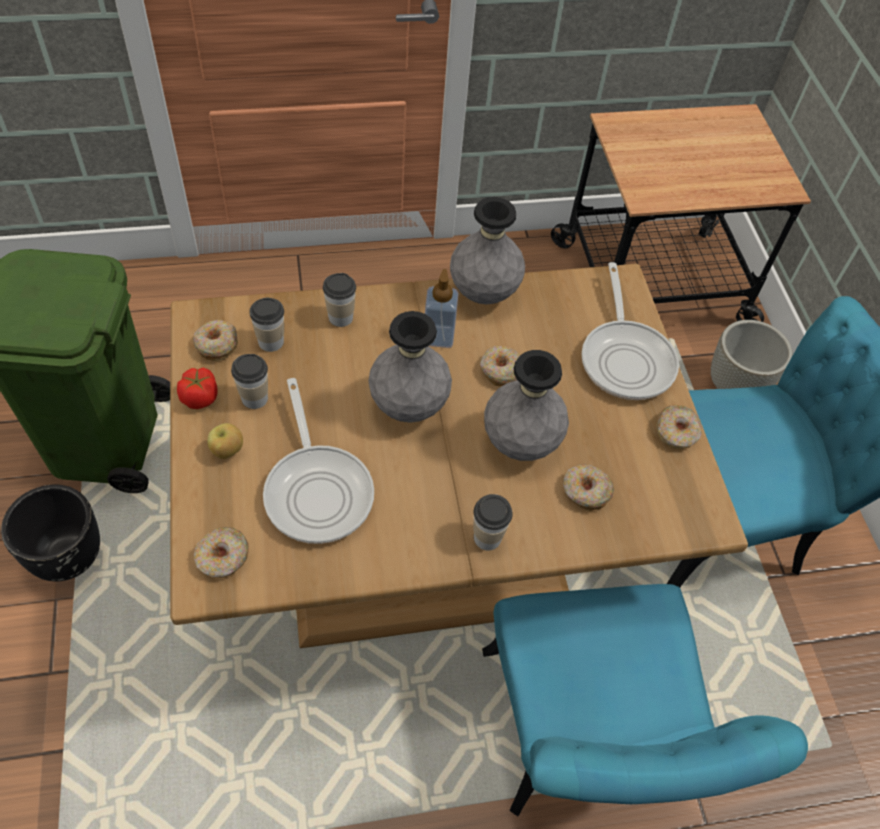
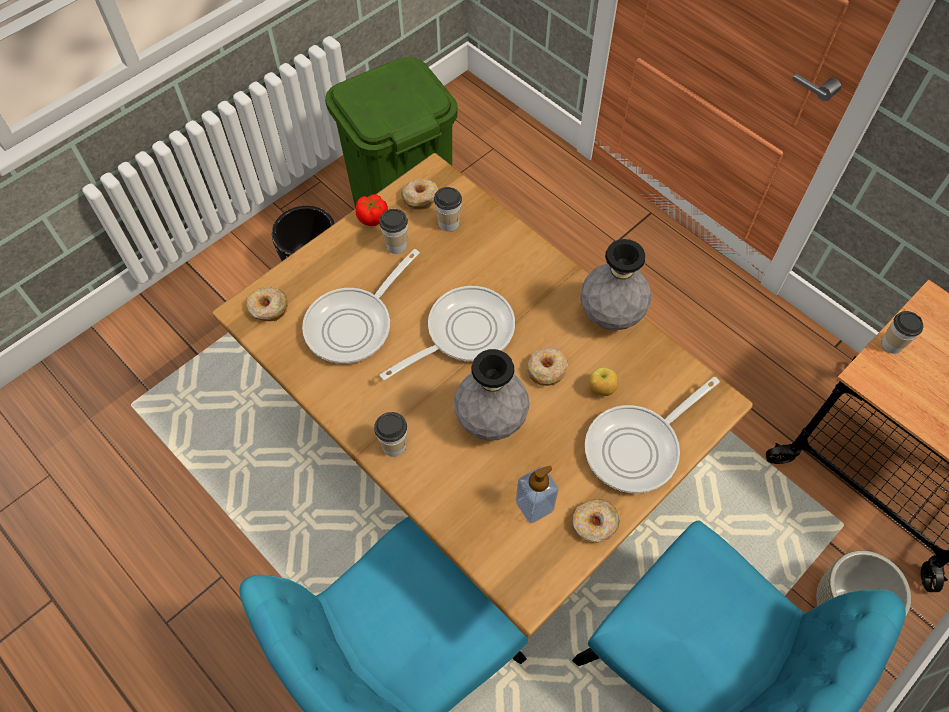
camera: 60 degrees right, 5 degrees up
apple [208,423,243,459] -> apple moved to [589,367,618,396]
cup [323,273,356,327] -> cup moved to [881,311,923,354]
grey vase [368,311,452,423] -> frying pan [379,286,515,380]
soap dispenser [425,269,458,348] -> soap dispenser moved to [516,466,558,523]
donut [563,464,614,511] -> none

